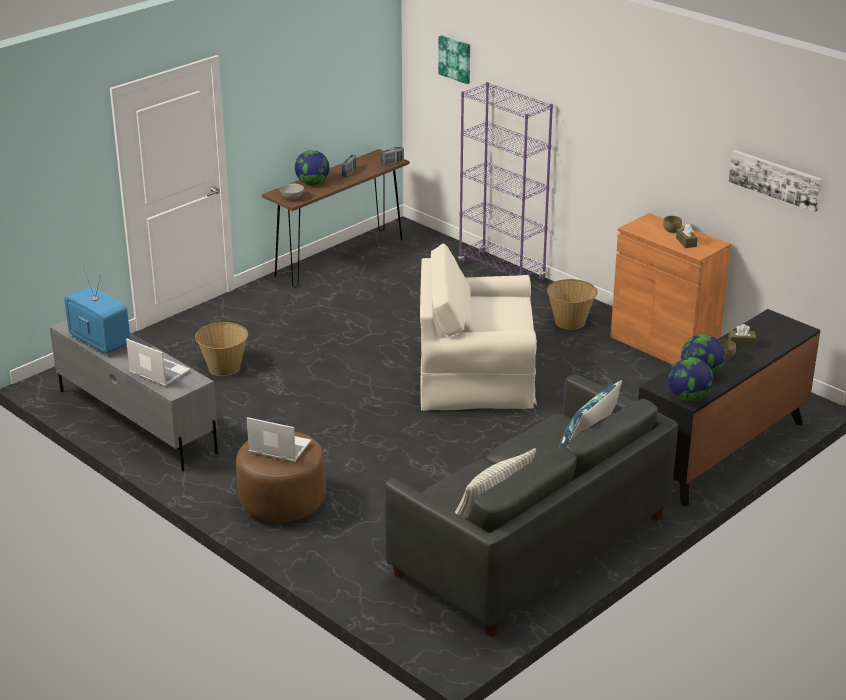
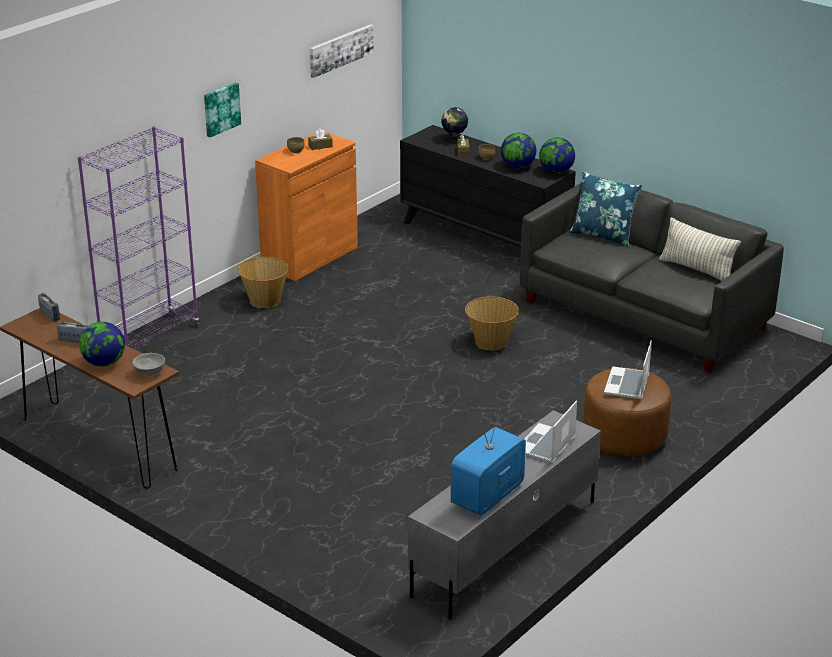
camera: 95 degrees left, 0 degrees up
basket [195,322,248,376] -> basket moved to [465,296,519,350]
beige armchair [420,244,537,411] -> none
picture [438,35,470,84] -> picture moved to [204,83,241,137]
none -> globe [441,107,468,142]

